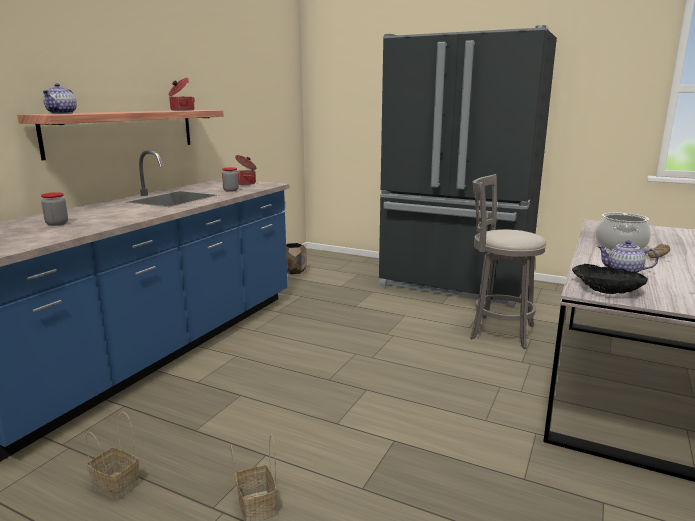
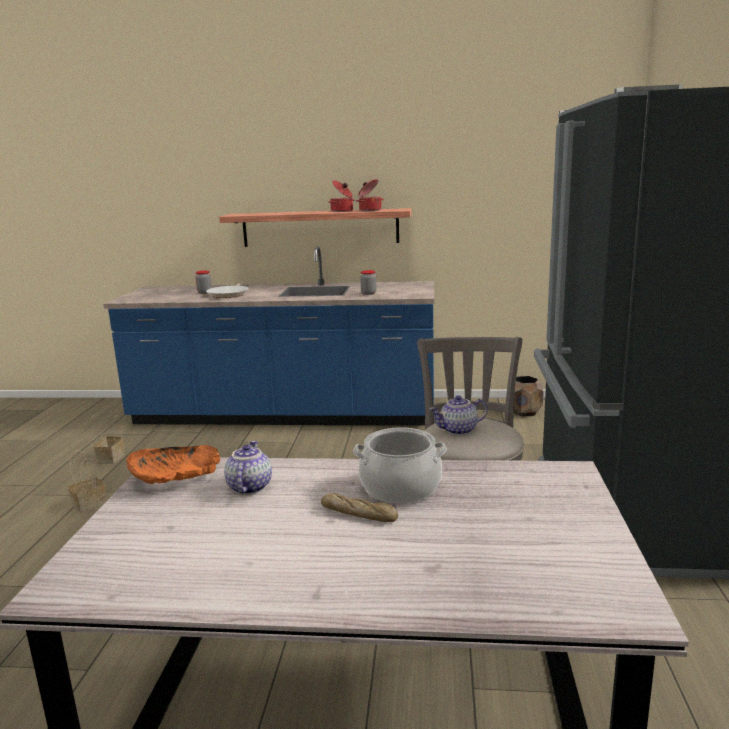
camera: 70 degrees right, 0 degrees up
teapot [42,83,77,114] -> teapot moved to [429,395,488,435]
cooking pot [235,155,256,185] -> cooking pot moved to [329,180,355,212]
black bowl [572,264,648,294] -> orange bowl [126,445,220,484]
none -> frying pan [206,282,249,298]

